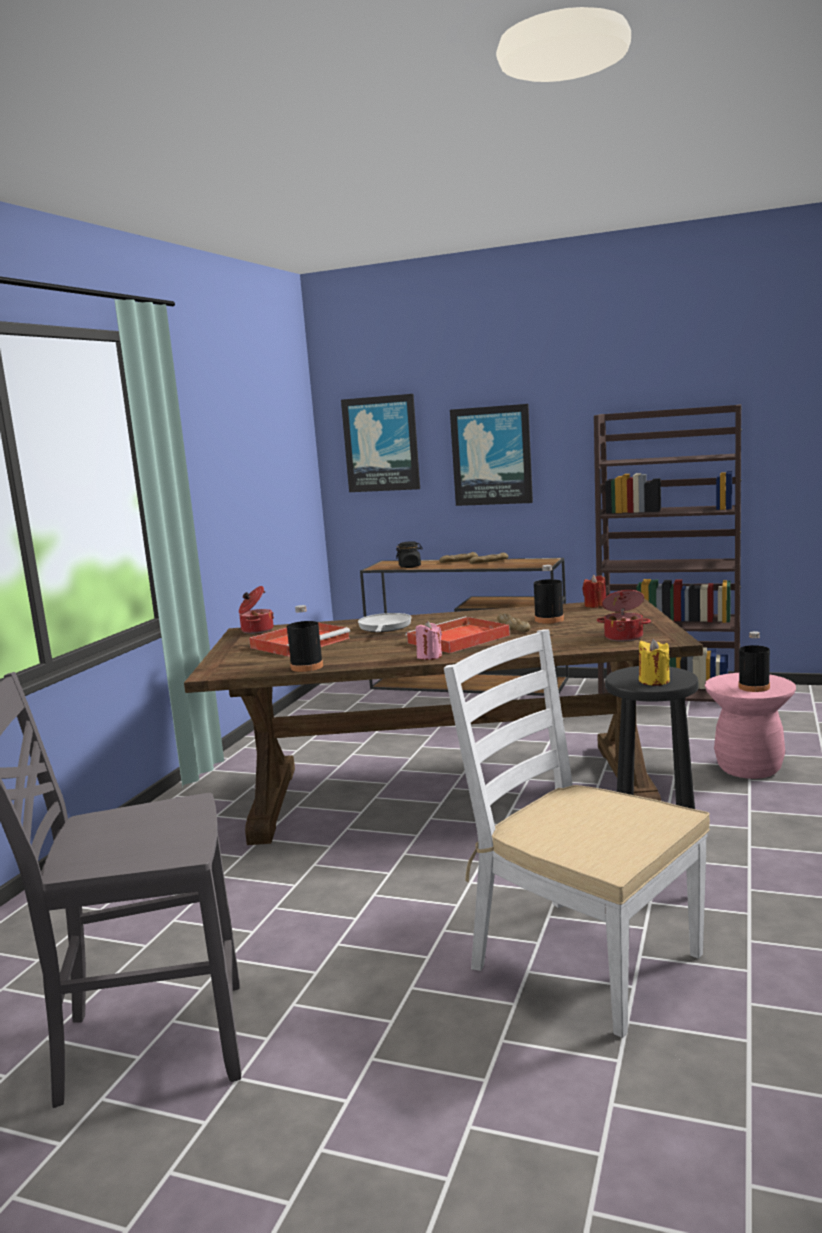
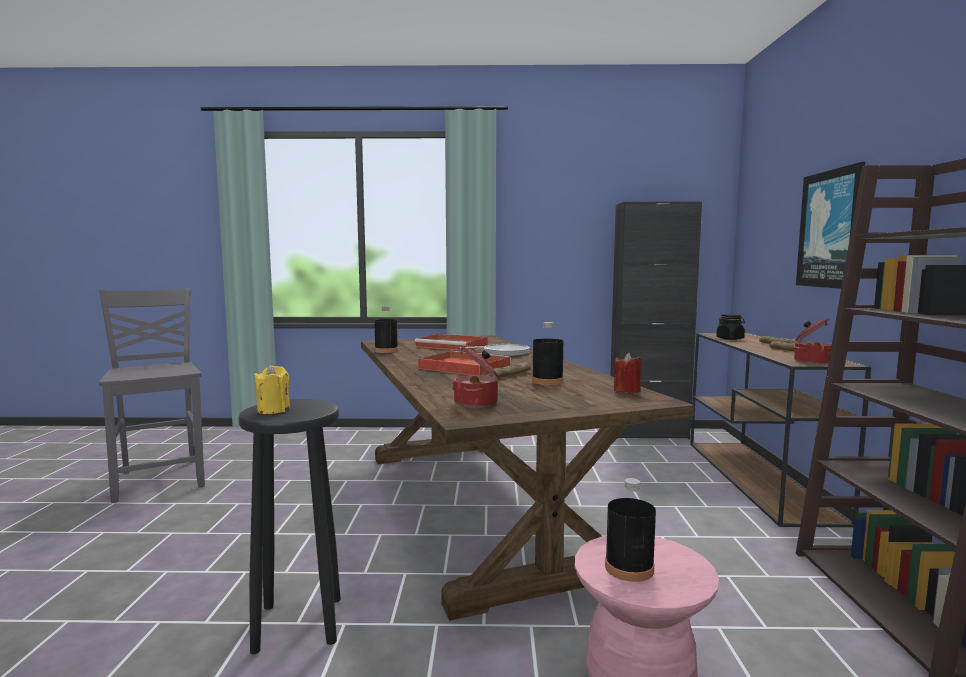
camera: 70 degrees right, 5 degrees down
cooking pot [239,586,274,634] -> cooking pot moved to [793,318,832,364]
picture [341,394,420,492] -> none
pink candle [416,621,442,660] -> none
white chair [444,629,710,1038] -> none
none -> black cabinet [610,201,702,439]

